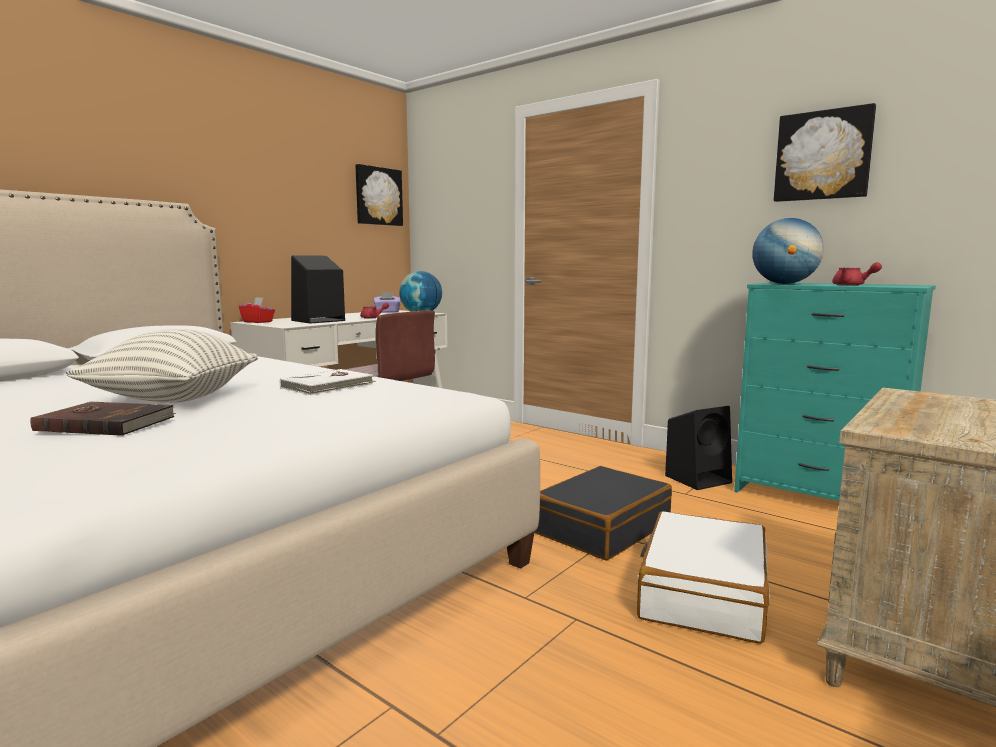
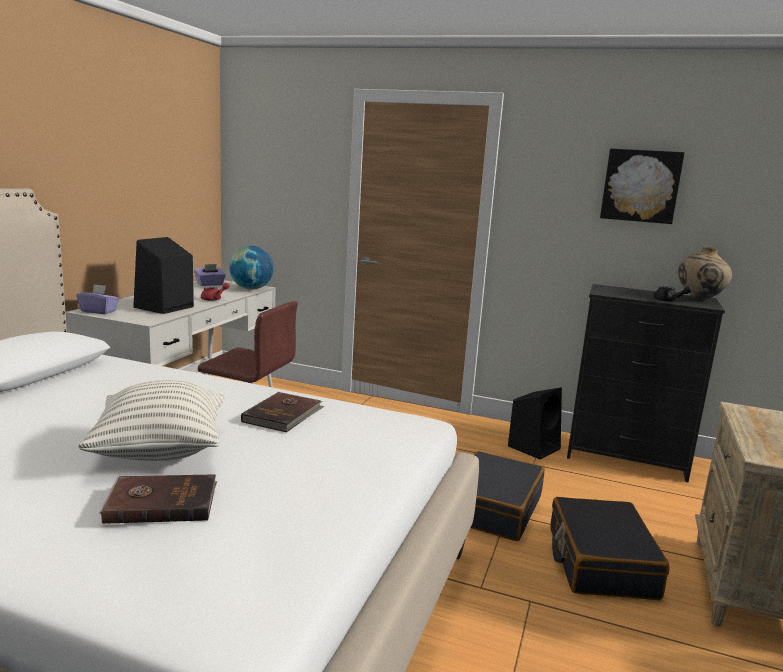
camera: 20 degrees left, 5 degrees up
red tissue box [239,297,275,323] -> purple tissue box [76,284,119,314]
white book [280,369,376,395] -> brown book [241,392,325,432]
picture [355,164,403,226] -> none
white suitcase [637,511,770,644] -> black suitcase [550,497,670,600]
turquoise dresser [734,282,936,501] -> black dresser [567,284,725,482]
globe [752,218,824,284] -> none
red teapot [832,262,882,286] -> black teapot [654,286,692,302]
none -> beige vase [678,247,732,300]

